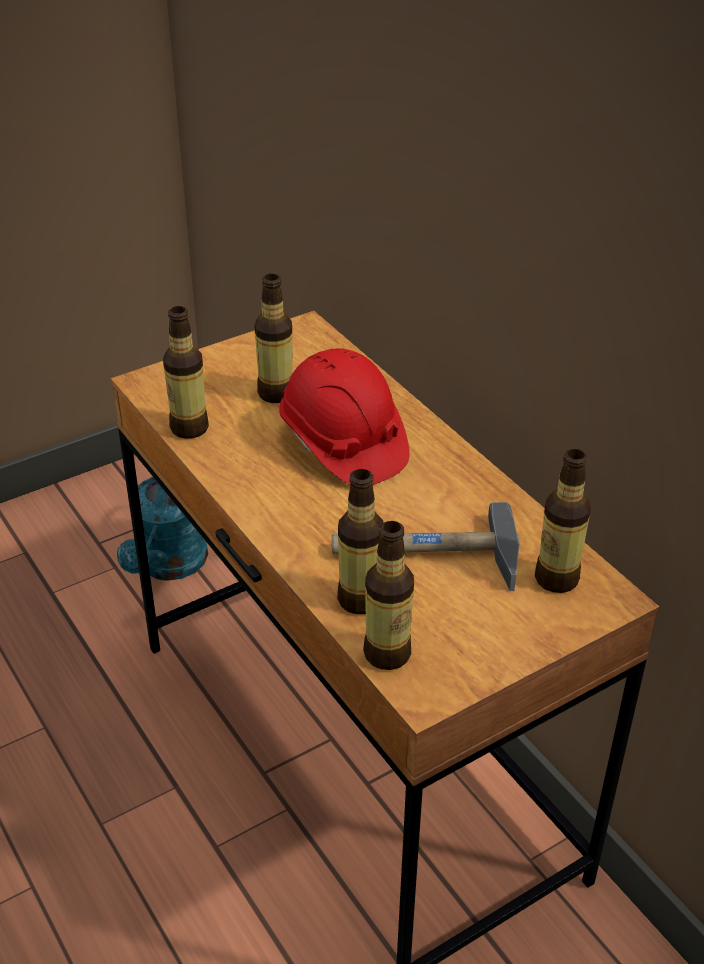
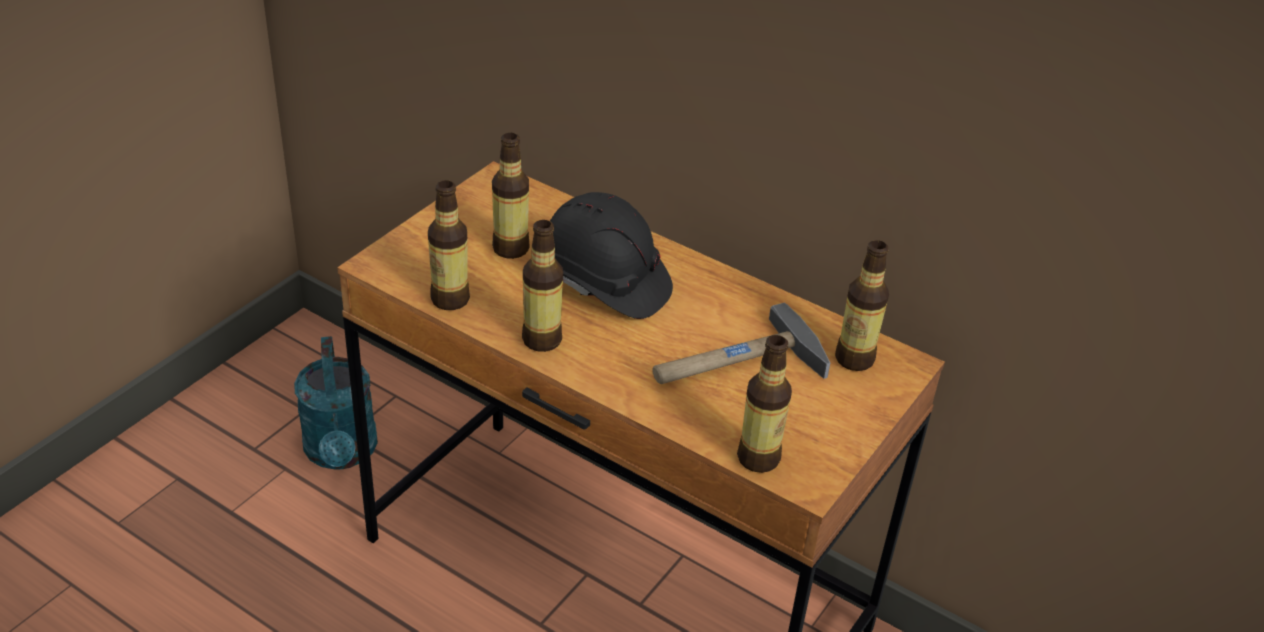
camera: 25 degrees left, 0 degrees up
red hard hat [279,348,410,485] -> black hard hat [550,192,673,319]
bottle [337,469,384,614] -> bottle moved to [522,220,563,352]

